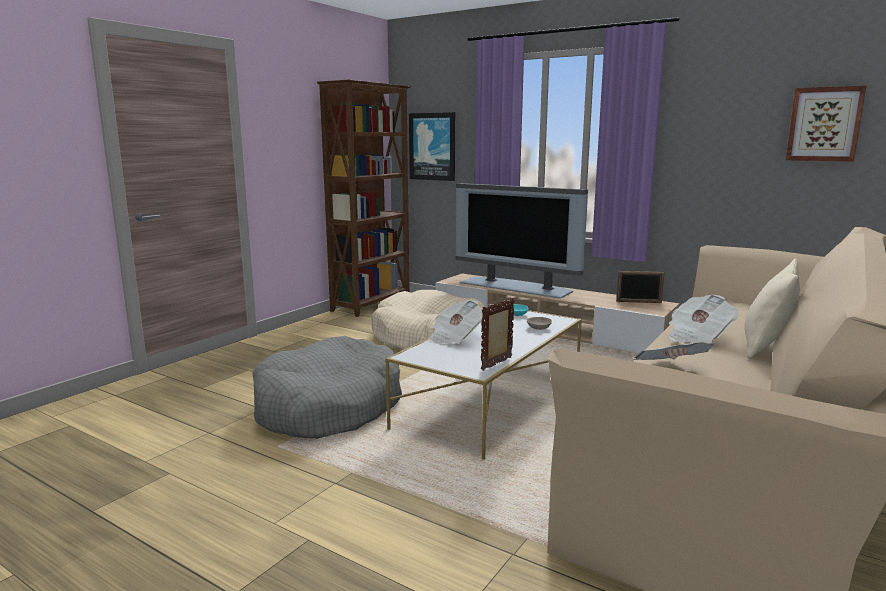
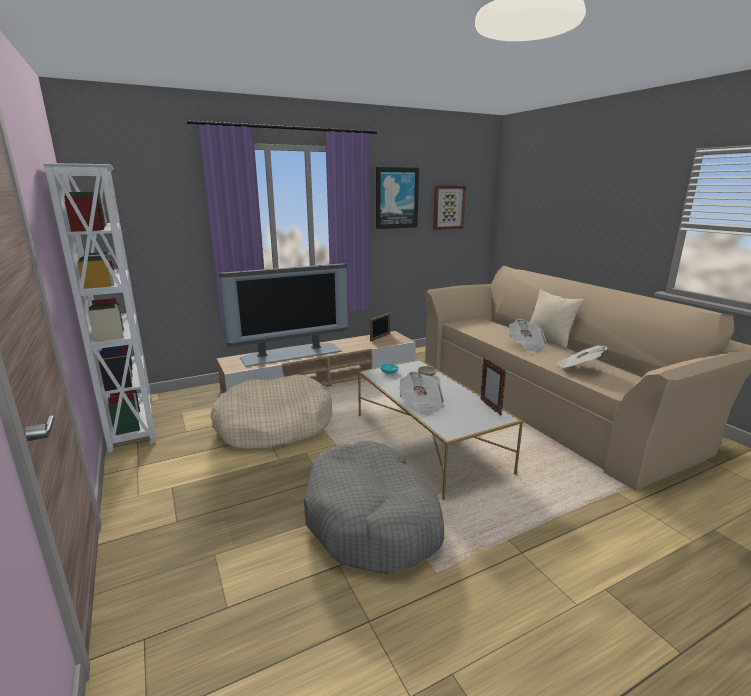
camera: 60 degrees left, 5 degrees up
brown bookcase [317,80,411,317] -> white bookcase [43,163,157,453]
picture [409,112,455,181] -> picture moved to [376,167,419,229]

